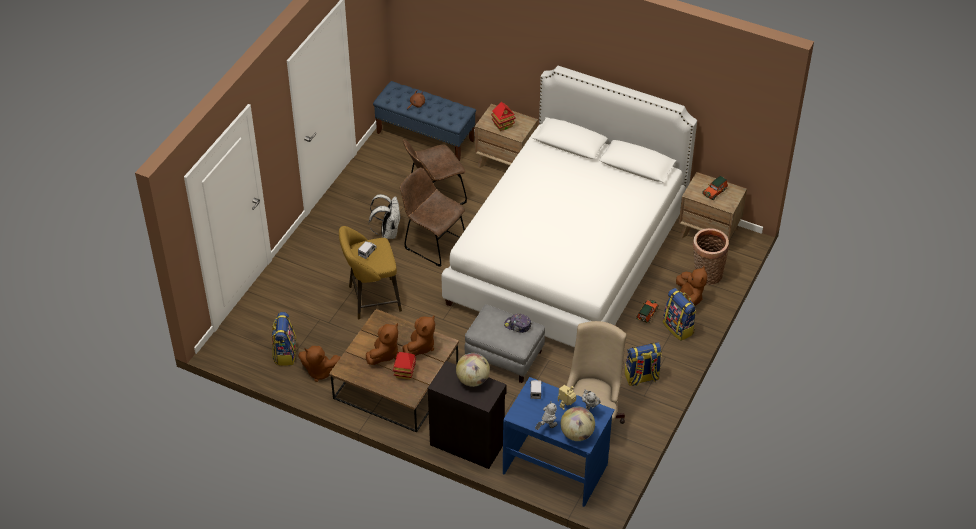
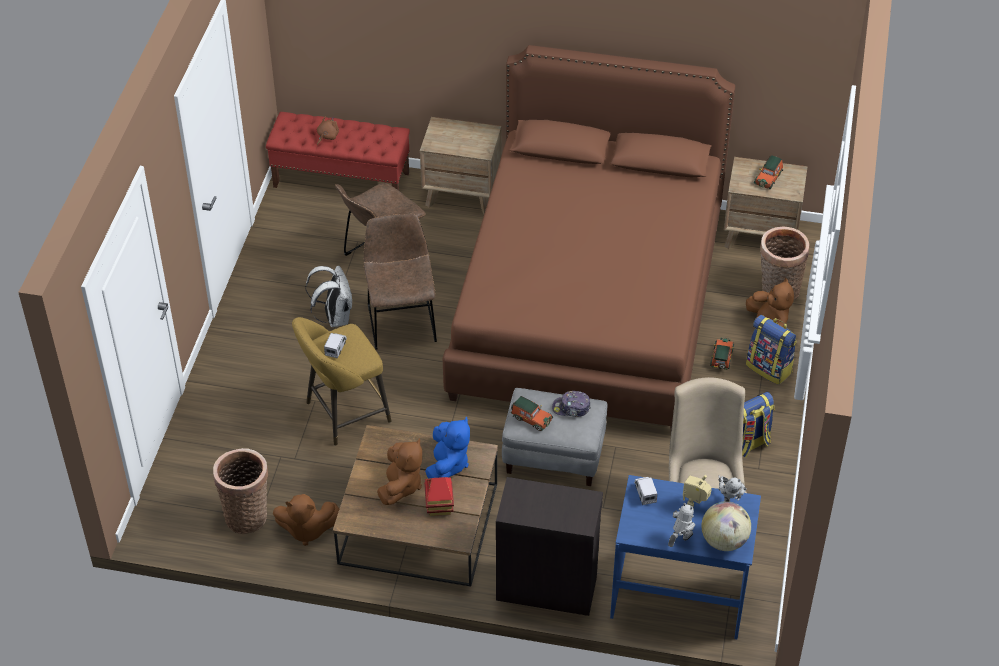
camera: 15 degrees left, 0 degrees up
backpack [272,312,296,366] -> basket [213,448,268,534]
blue bench [373,81,476,161] -> red bench [266,112,410,190]
brown chair [400,168,465,267] -> brown chair turned 60 degrees clockwise [364,214,437,350]
brown plush toy [402,315,435,356] -> blue plush toy [425,416,470,479]
white bed [441,66,697,348] -> brown bed [443,45,735,429]
globe [456,353,490,387] -> none
toy house [491,102,516,131] -> none
none -> toy car [511,396,553,431]

